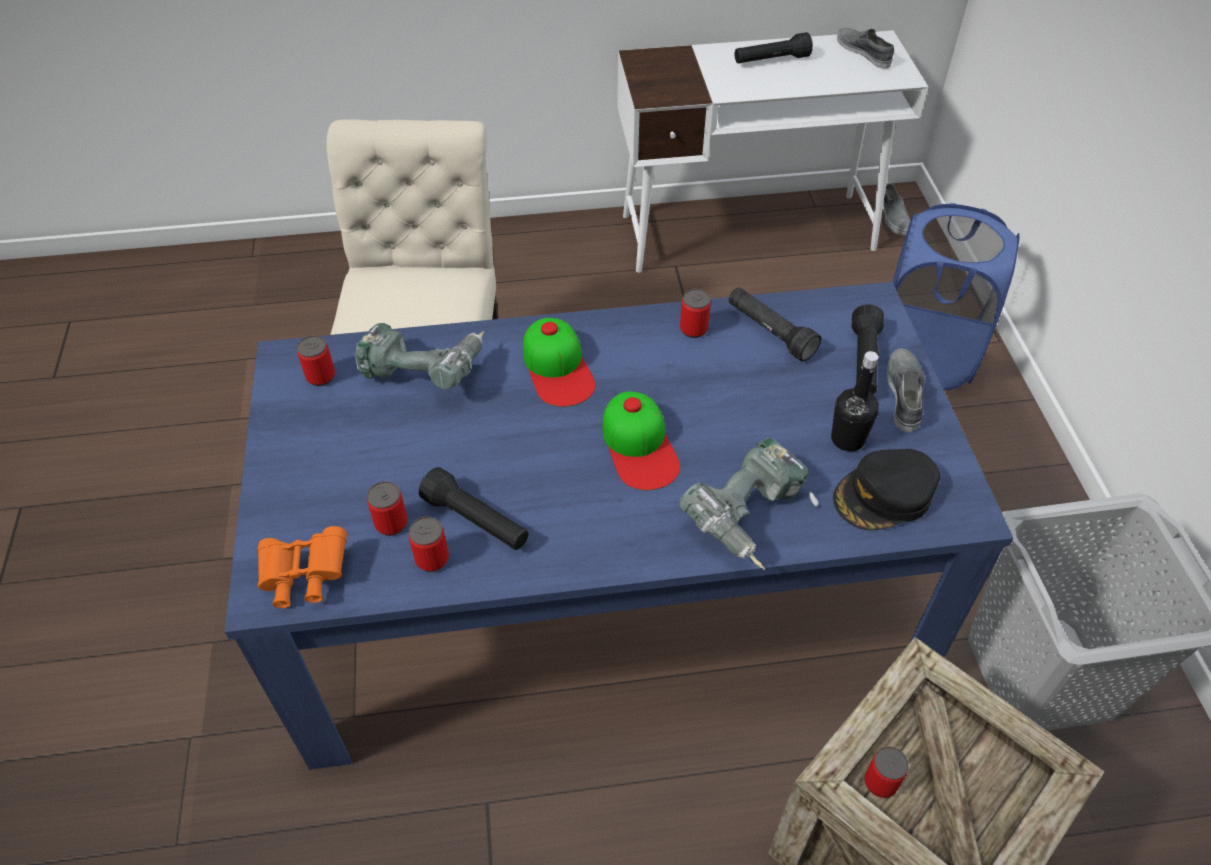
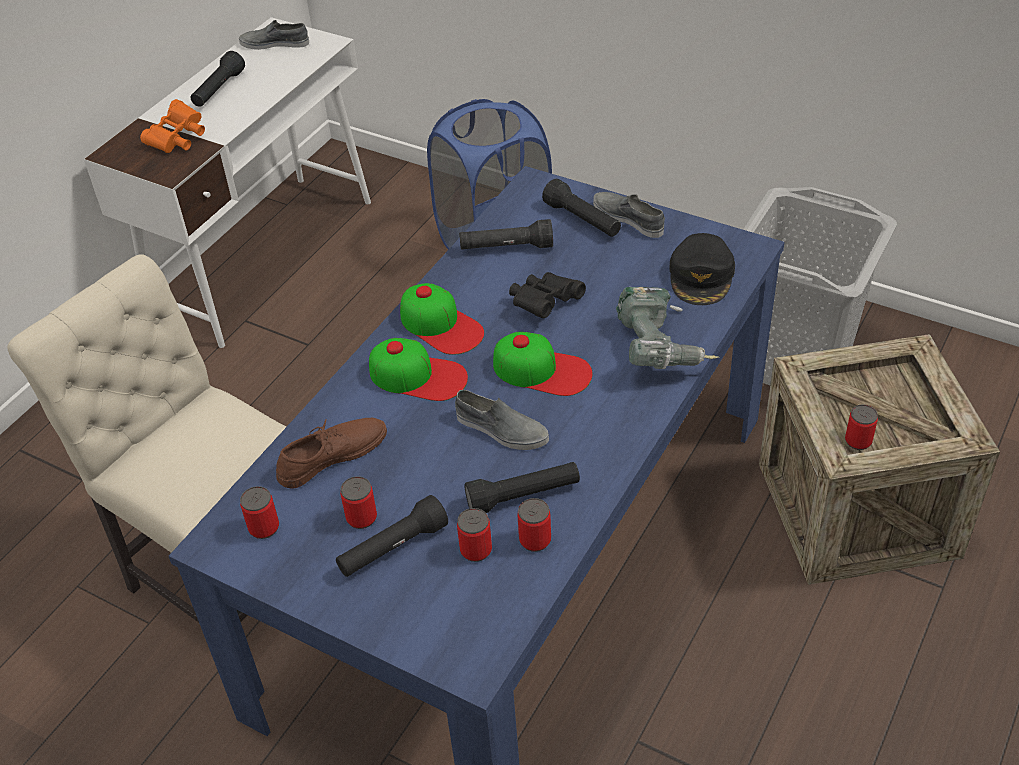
camera: 50 degrees left, 5 degrees down
orange binoculars [257,526,347,608] -> orange binoculars moved to [140,99,205,153]
power drill [355,323,484,390] -> brown shoe [276,418,387,488]
can [680,289,711,338] -> can moved to [340,476,377,529]
black bottle [831,351,879,451] -> none
grey shoe [883,184,911,236] -> grey shoe moved to [455,390,549,450]
none -> black flashlight [336,495,448,577]
none -> cap [400,283,484,355]
none -> black binoculars [509,272,586,318]

